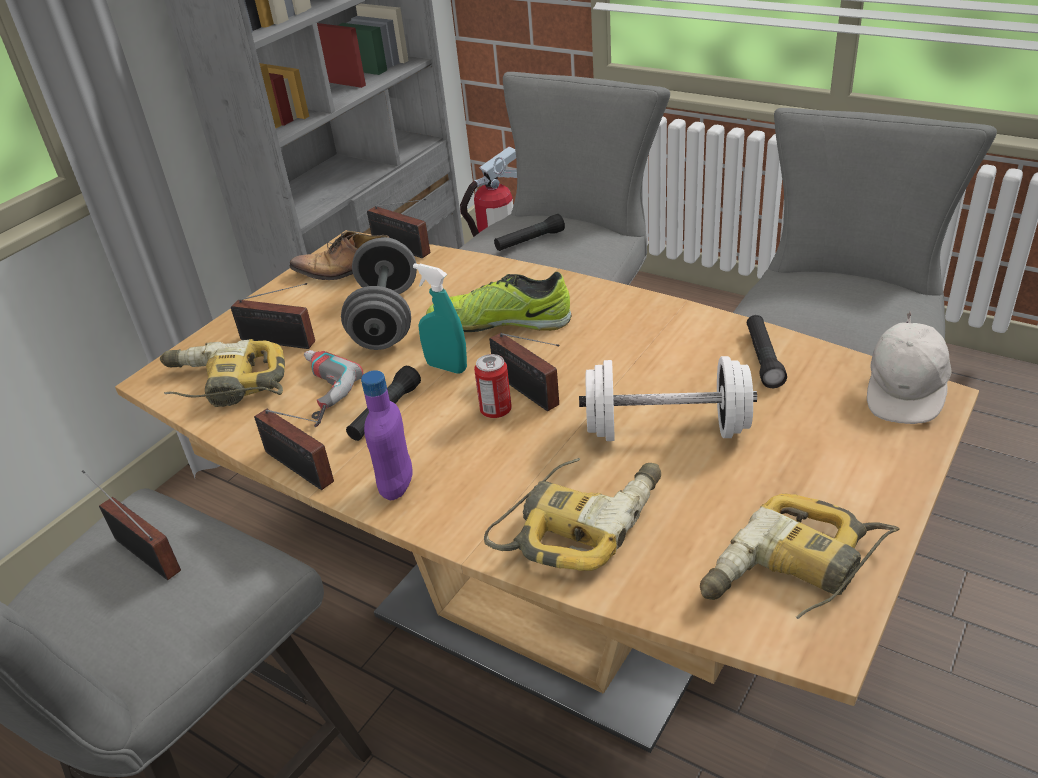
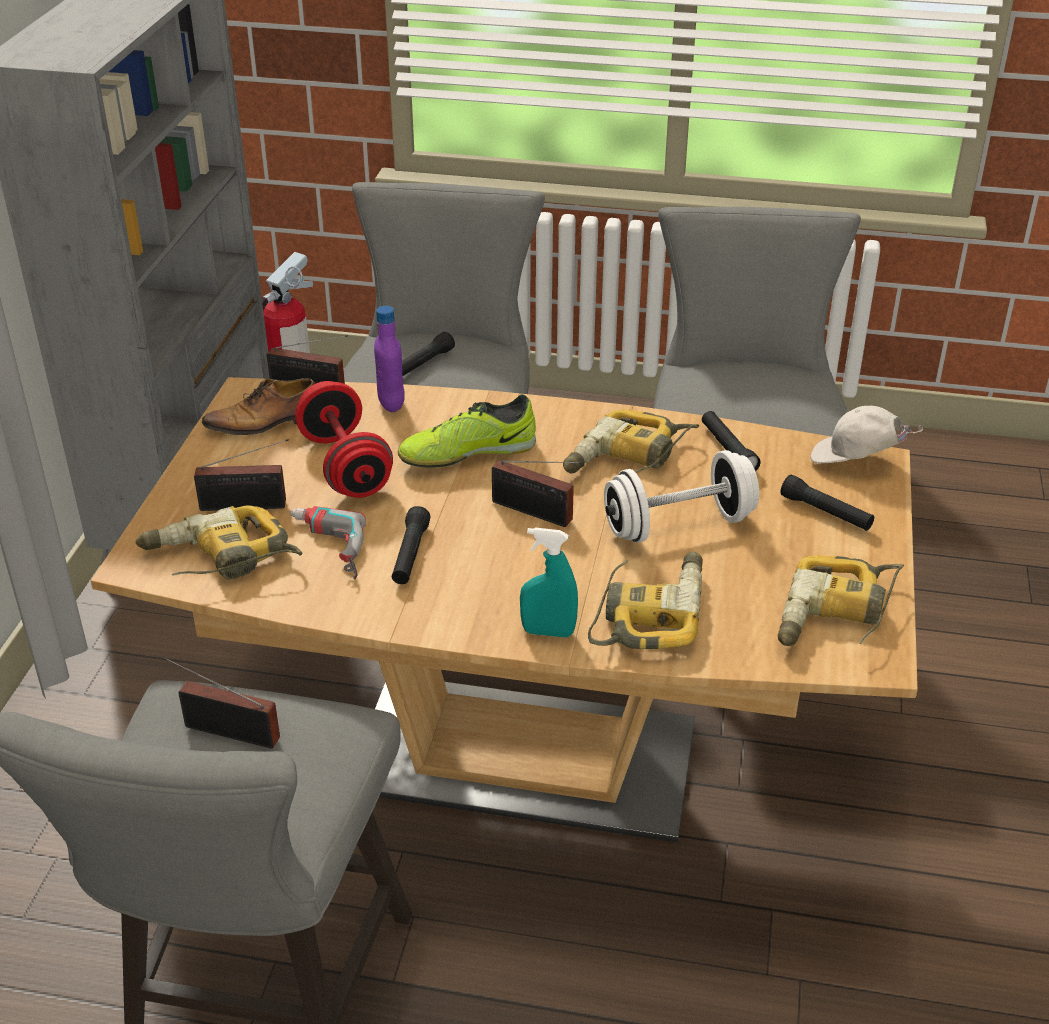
camera: 25 degrees left, 0 degrees up
radio [254,409,334,490] -> none
grey dumbbell [341,237,417,350] -> red dumbbell [295,381,393,498]
purple bottle [361,370,413,500] -> purple bottle moved to [374,306,405,412]
turquoise spray bottle [413,263,467,374] -> turquoise spray bottle moved to [520,528,578,637]
can [474,354,512,418] -> none
white cap [867,311,951,424] -> white cap turned 105 degrees clockwise [810,406,923,463]
none -> power drill [563,409,699,473]
none -> black flashlight [781,475,874,531]

